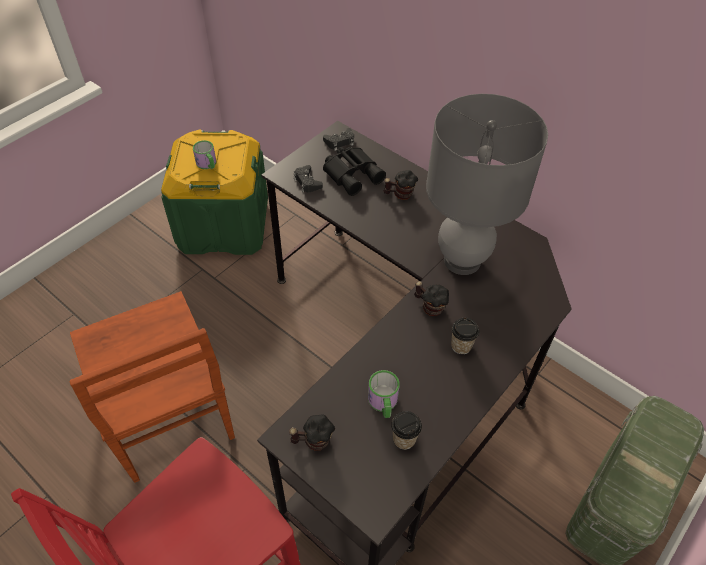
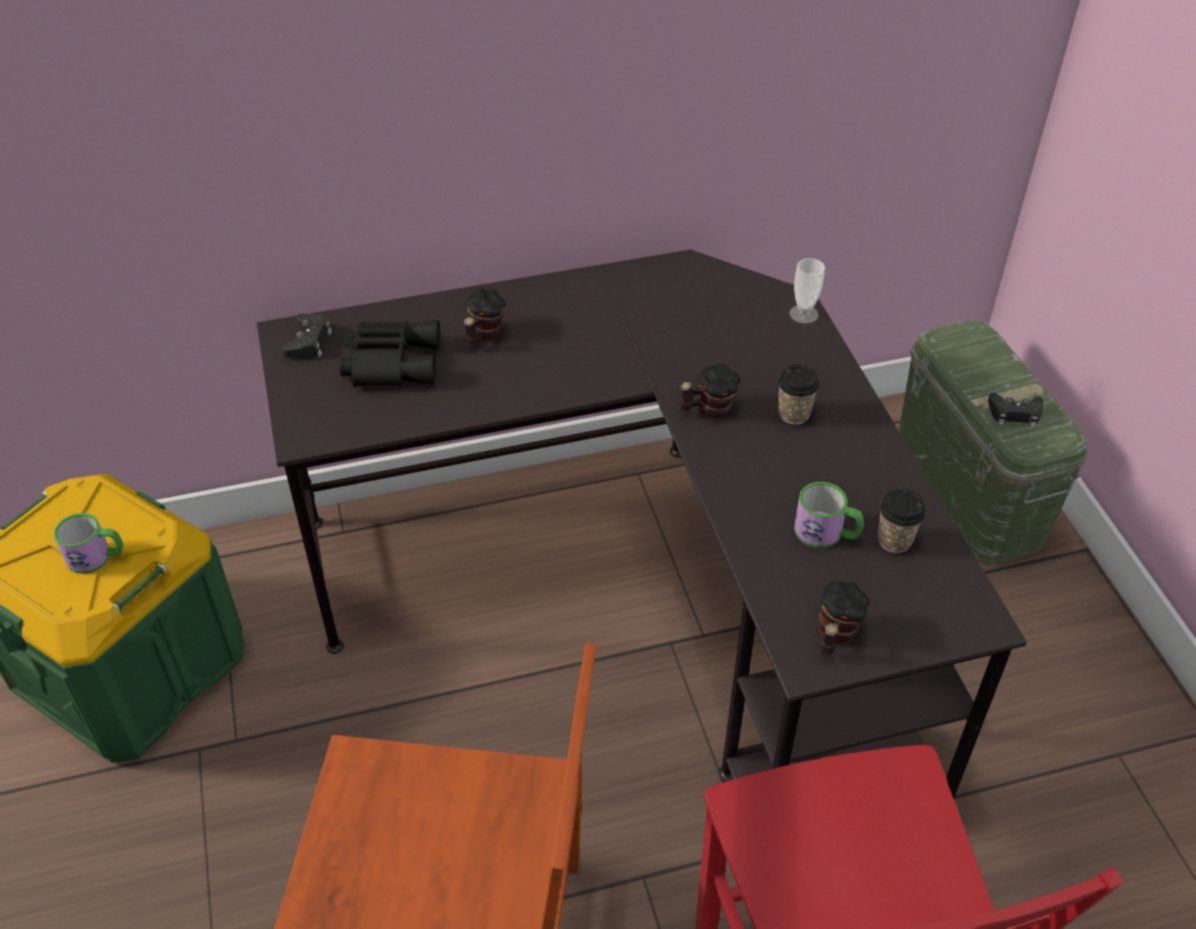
camera: 55 degrees left, 5 degrees down
black game controller [294,165,323,192] -> black game controller moved to [988,393,1043,427]
grey table lamp [426,94,548,275] -> none
none -> cup [789,258,825,324]

